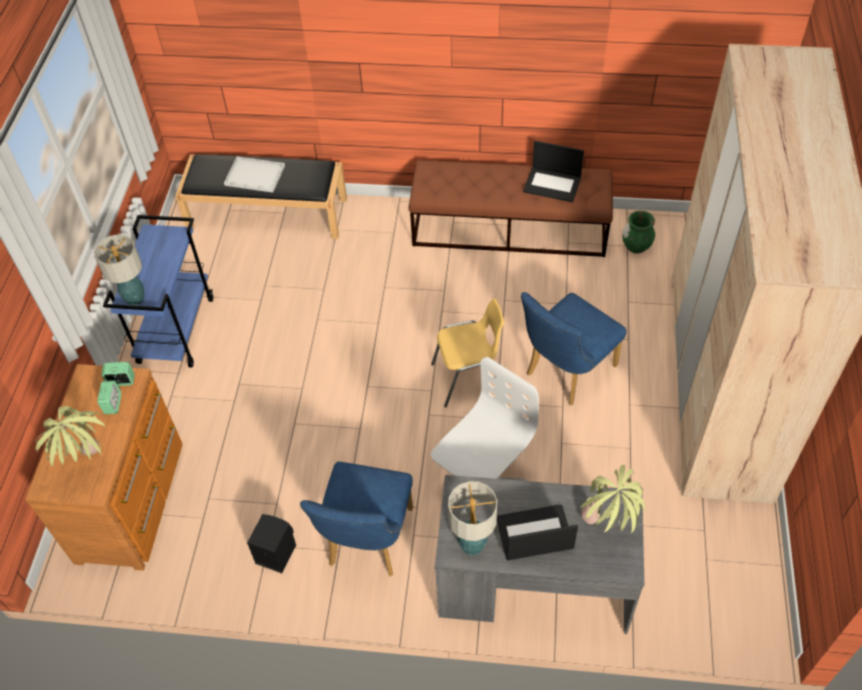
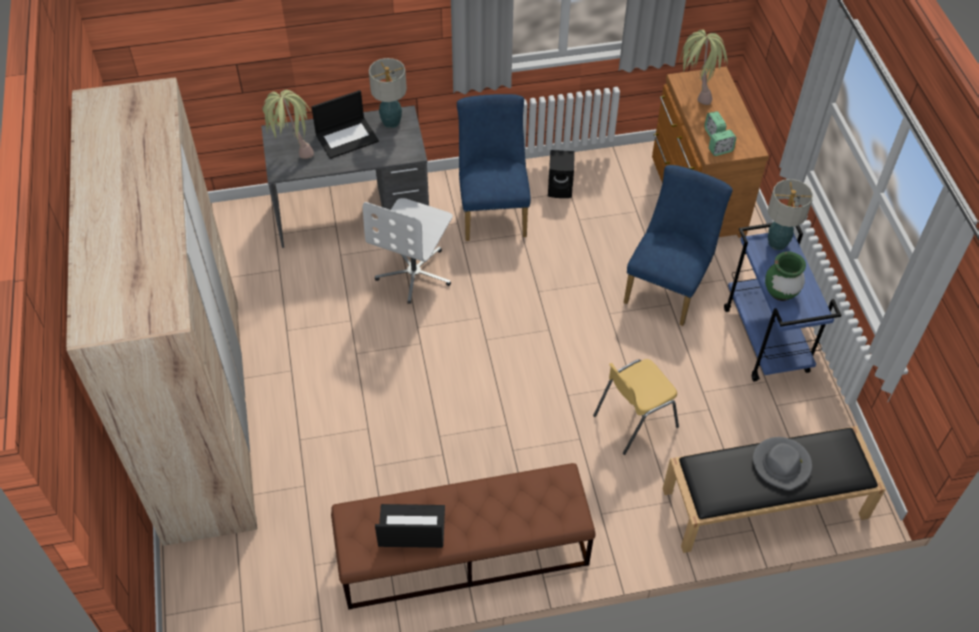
camera: 160 degrees right, 0 degrees up
white tray [224,156,285,193] -> grey hat [753,437,812,491]
yellow chair [431,299,504,408] -> yellow chair moved to [593,359,679,455]
blue chair [521,292,627,405] -> blue chair moved to [624,165,733,326]
green vase [622,211,655,254] -> green vase moved to [765,252,806,301]

